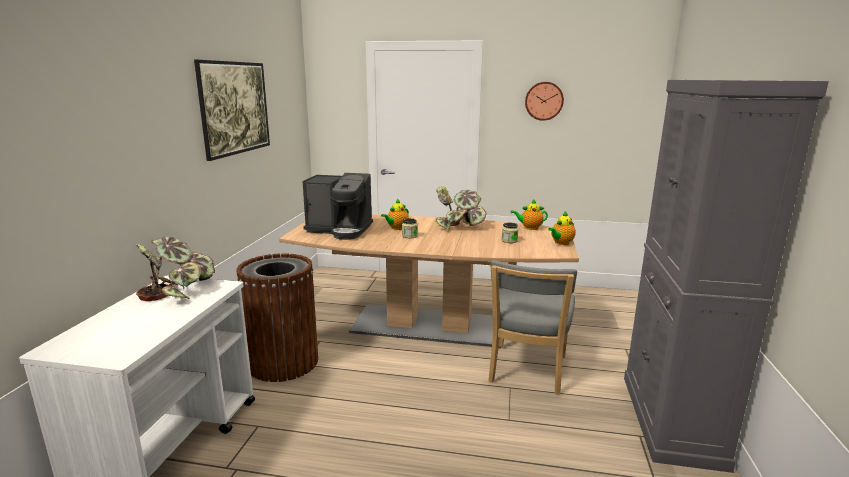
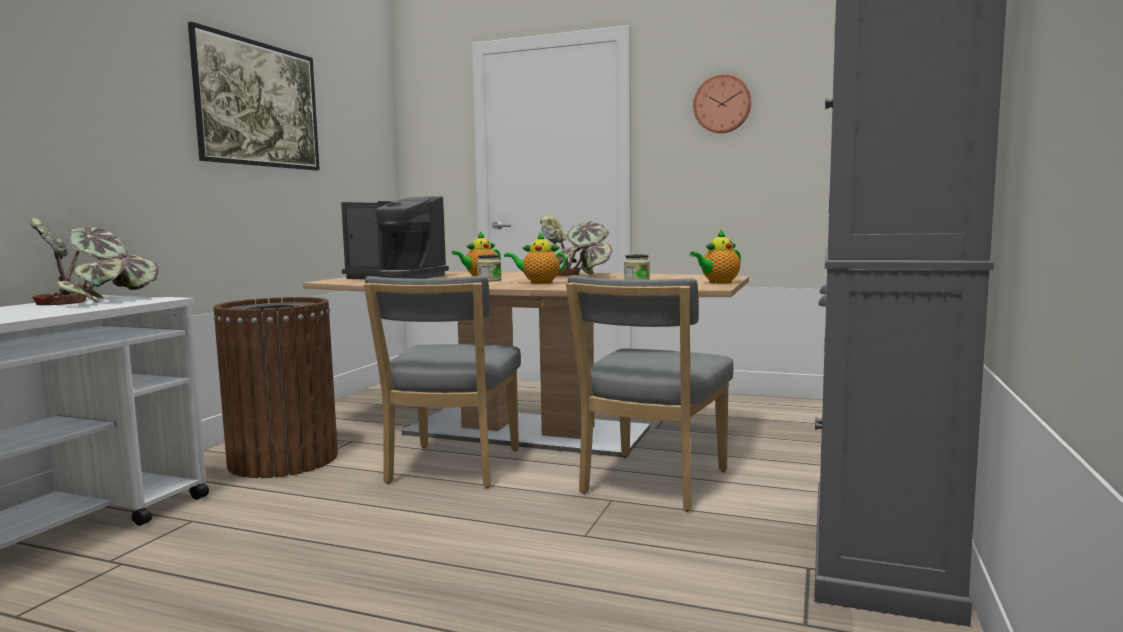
camera: 10 degrees right, 10 degrees down
teapot [511,199,548,230] -> teapot moved to [504,232,567,284]
none -> grey chair [364,276,521,488]

